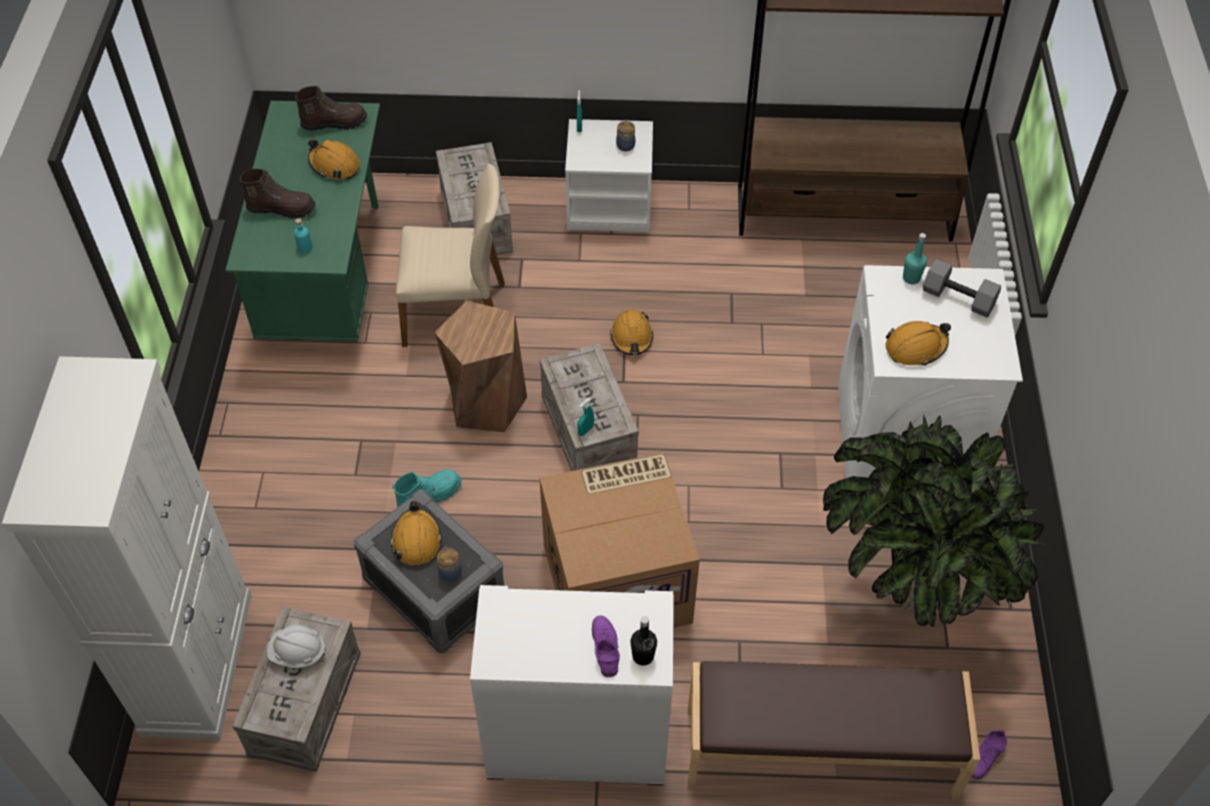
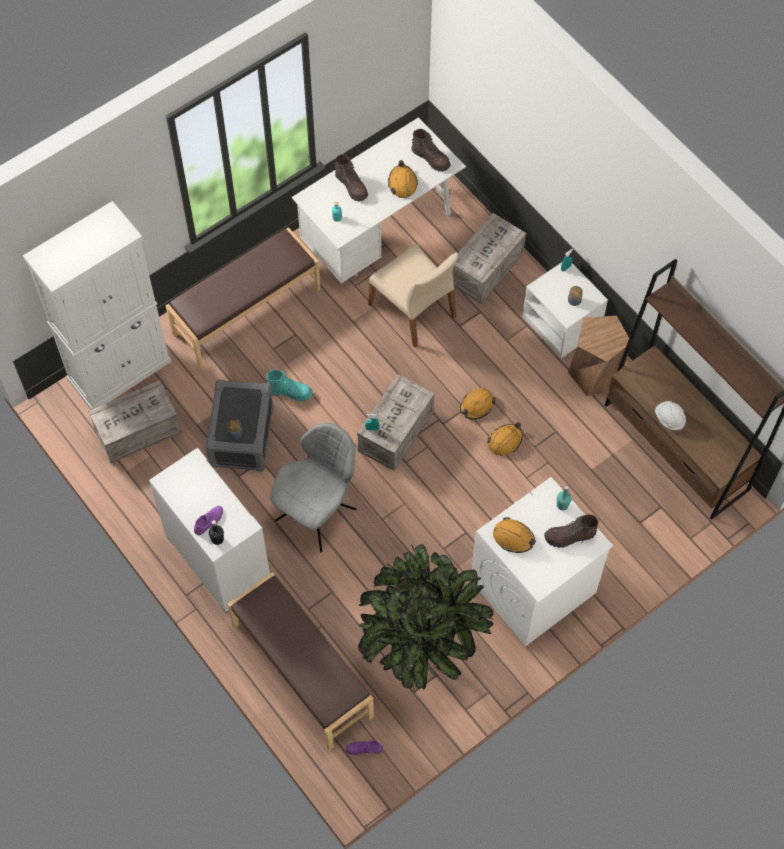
camera: 50 degrees right, 10 degrees up
green desk [226,101,380,342] -> white desk [292,117,466,283]
white hard hat [267,625,326,668] -> white hard hat moved to [655,401,686,431]
orange hard hat [391,501,442,566] -> orange hard hat moved to [487,422,523,456]
brown stool [434,301,527,433] -> brown stool moved to [568,316,629,396]
cardboard box [540,452,700,628] -> grey chair [270,423,357,552]
grey dumbbell [923,259,1001,317] -> brown boot [544,514,599,548]
none -> brown bench [165,227,321,368]

